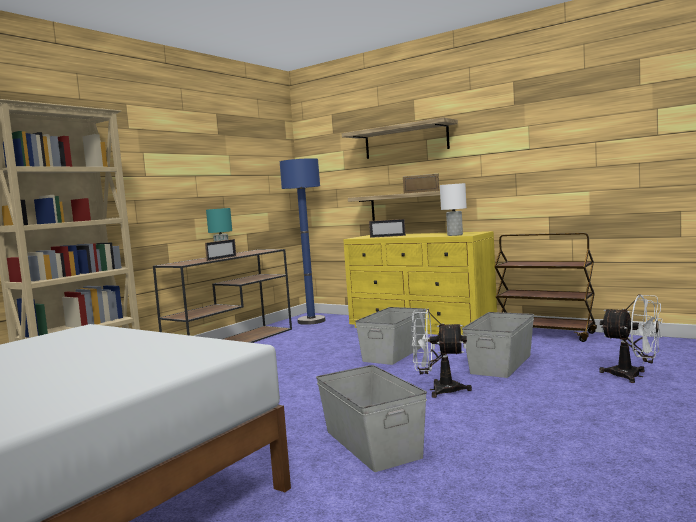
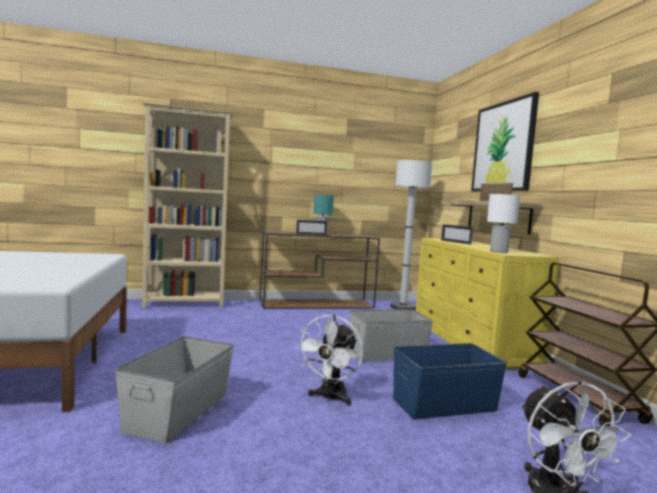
camera: 40 degrees right, 0 degrees up
blue floor lamp [280,158,326,325] -> white floor lamp [390,160,432,310]
shelf [342,117,458,159] -> picture [471,92,539,191]
white fan [411,309,472,398] -> white fan turned 120 degrees counterclockwise [296,315,363,406]
grey storage box [462,312,534,378] -> blue storage box [393,343,507,420]

